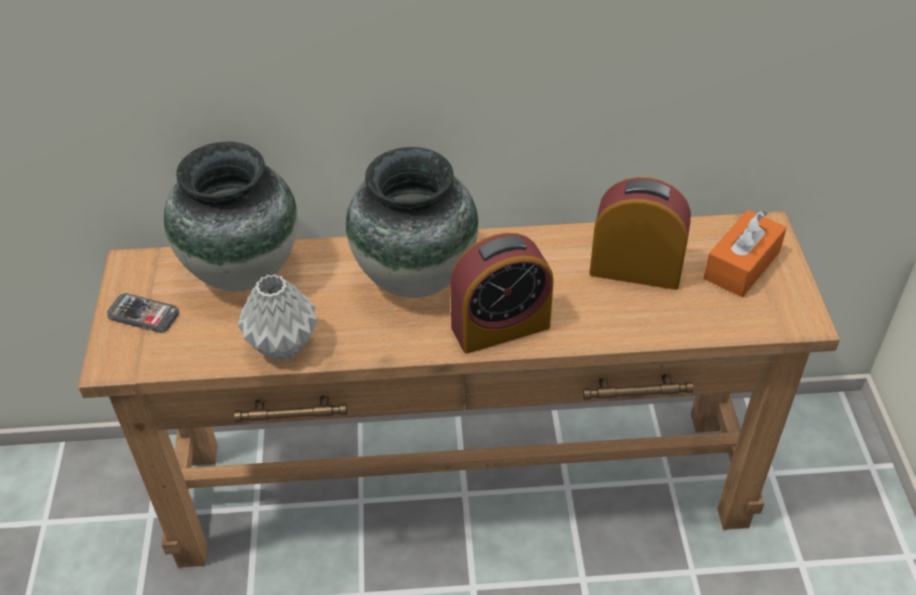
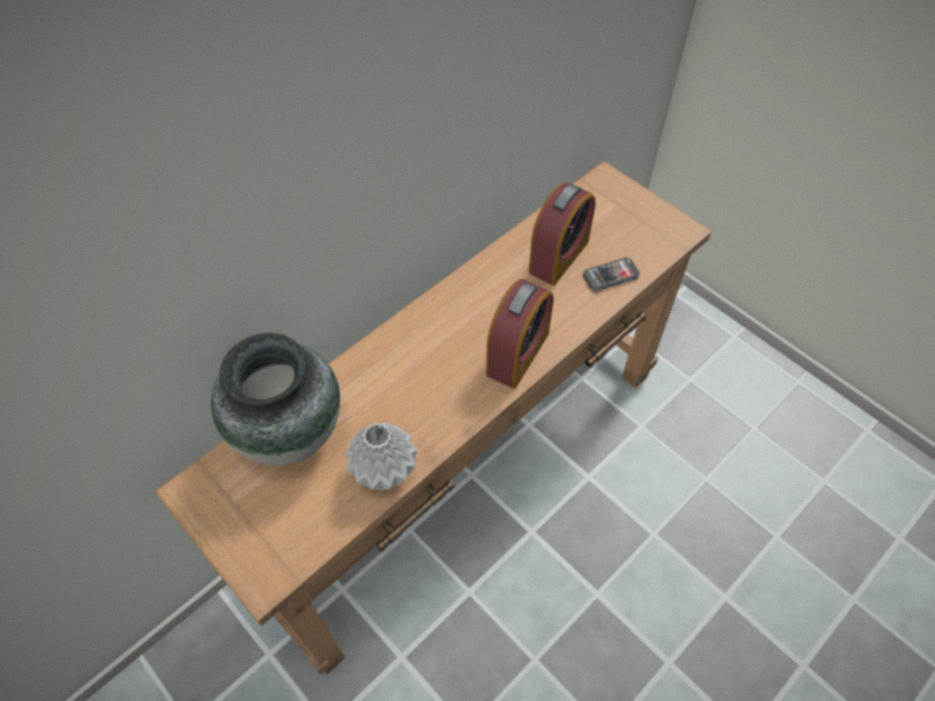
camera: 40 degrees left, 10 degrees up
phone [107,293,179,333] -> phone moved to [583,257,640,291]
vase [346,147,479,298] -> none
alarm clock [590,177,691,290] -> alarm clock turned 150 degrees clockwise [529,182,596,285]
orange tissue box [704,210,787,297] -> none

